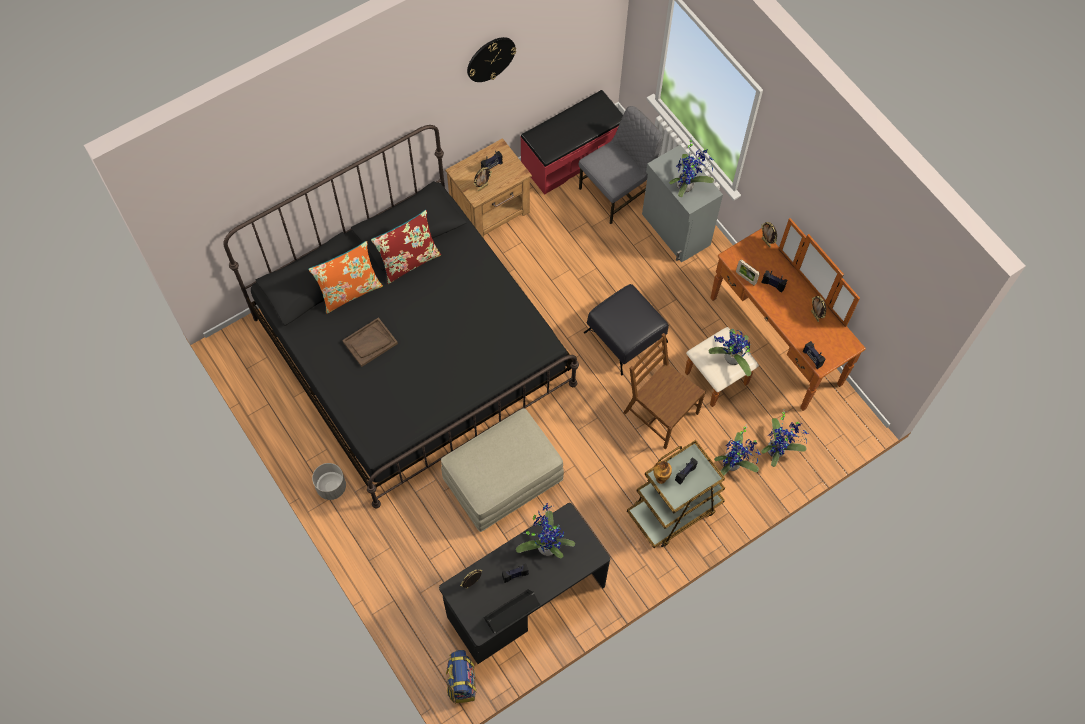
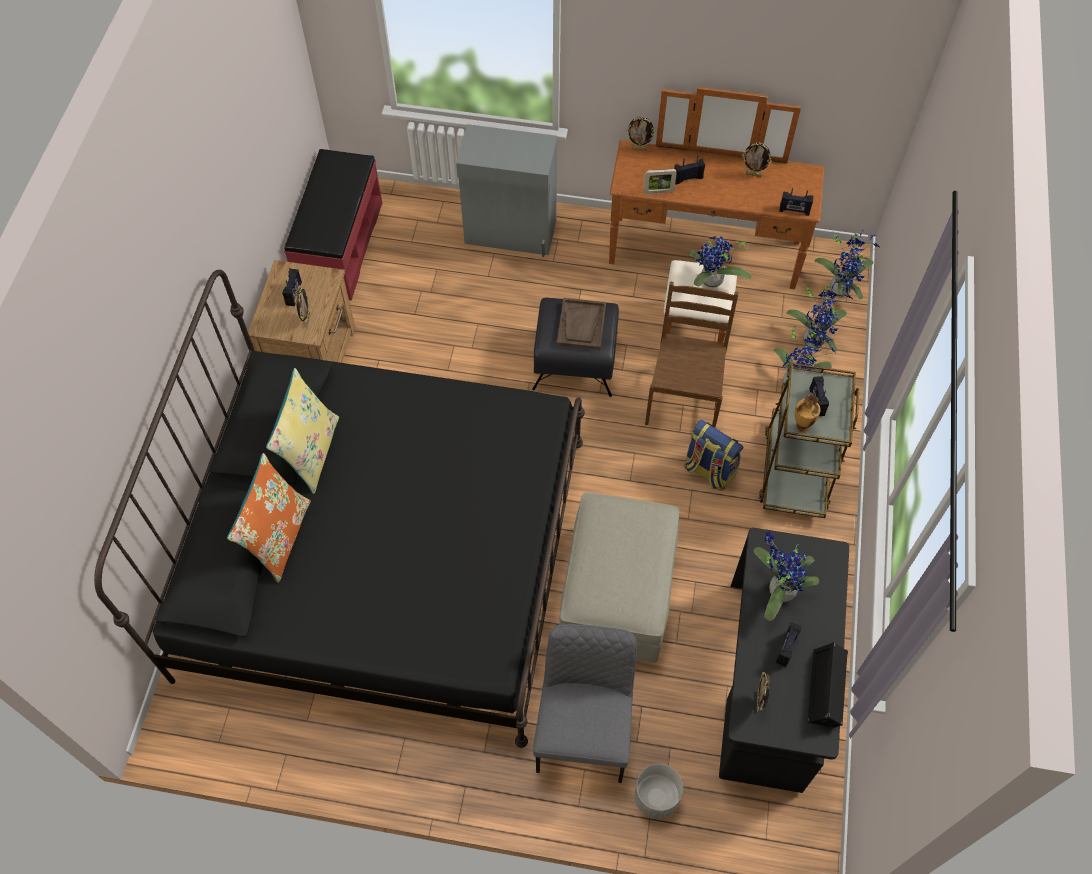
camera: 45 degrees left, 5 degrees down
grey planter [312,463,346,500] -> grey planter moved to [634,764,683,819]
brown tray [342,317,398,367] -> brown tray moved to [557,298,606,350]
red pillow [371,210,441,284] -> yellow pillow [266,368,339,494]
backpack [446,650,476,704] -> backpack moved to [684,420,743,491]
wall clock [467,37,516,82] -> none
grey chair [579,106,663,224] -> grey chair moved to [533,624,637,783]
brown chair [623,333,706,449] -> brown chair turned 105 degrees clockwise [645,282,739,428]
potted plant [669,137,714,197] -> potted plant moved to [814,231,880,299]

